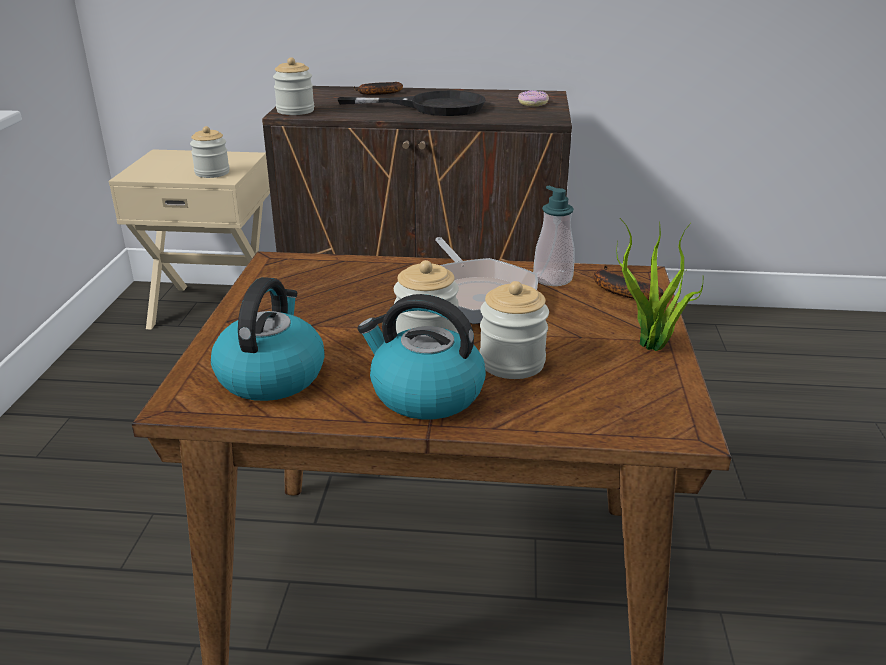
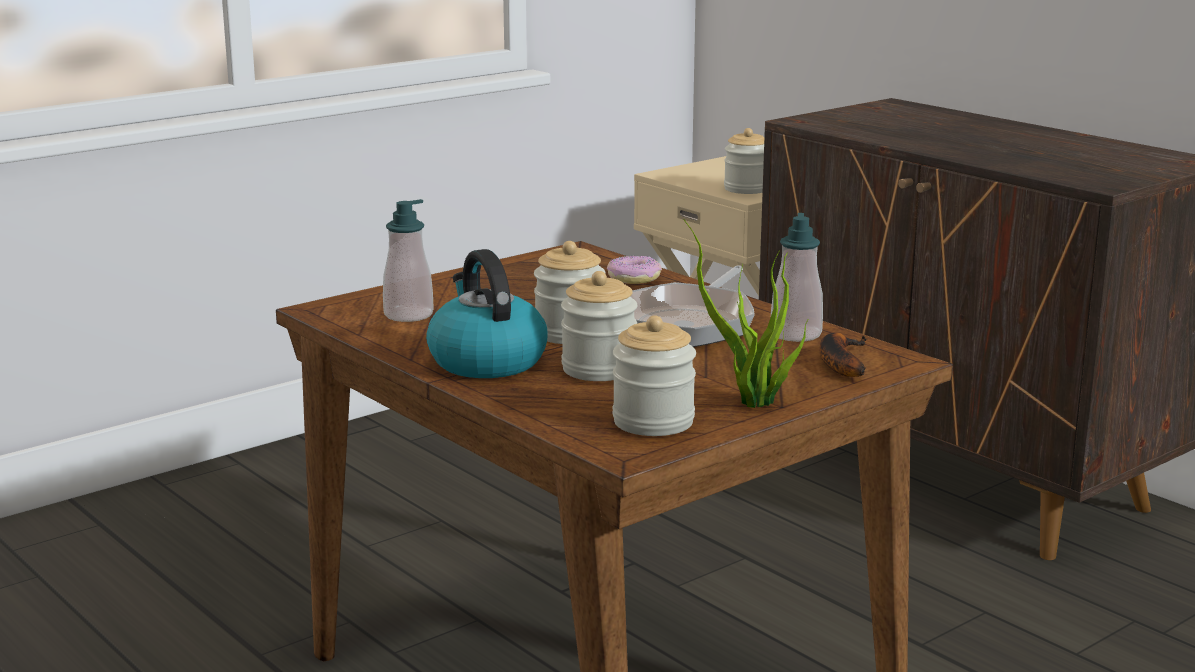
camera: 45 degrees right, 10 degrees down
kettle [211,277,325,401] -> soap dispenser [383,199,434,322]
jar [273,57,314,115] -> jar moved to [612,315,696,436]
black frying pan [337,90,486,116] -> none
banana [354,82,403,95] -> none
donut [518,90,549,106] -> donut moved to [607,256,662,284]

